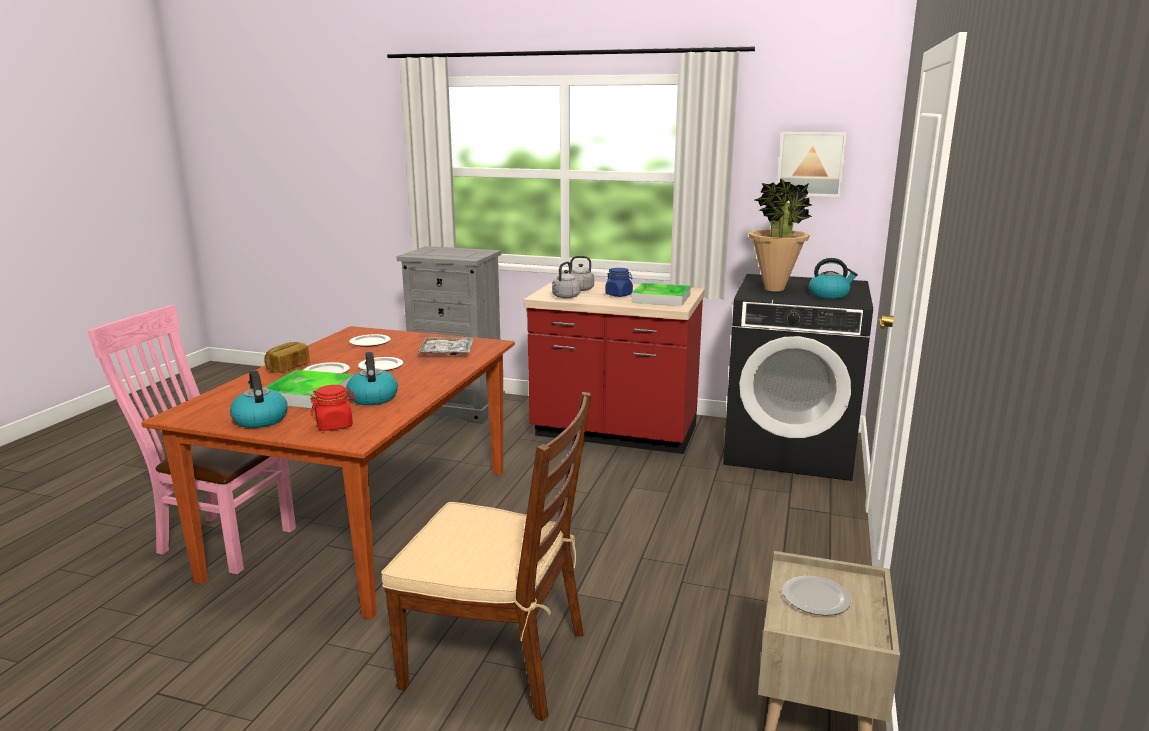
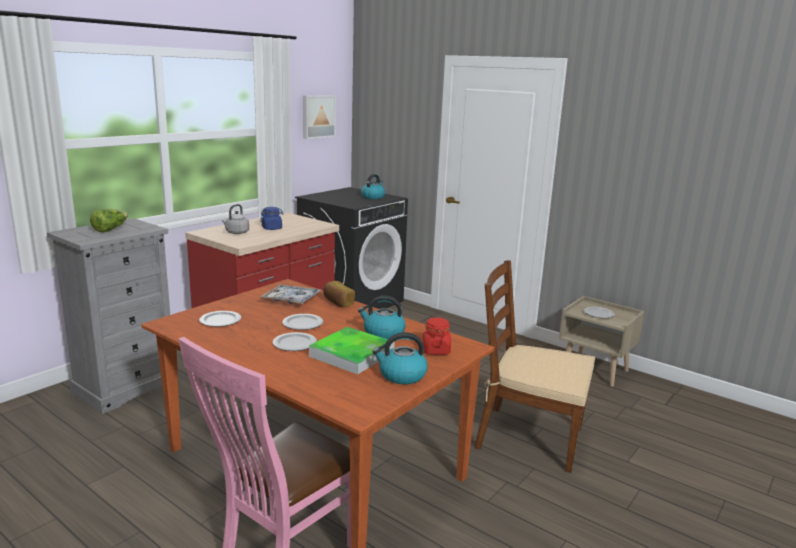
camera: 70 degrees left, 0 degrees up
bread [264,342,310,373] -> bread moved to [323,281,355,308]
brown chair [381,392,591,721] -> brown chair turned 105 degrees counterclockwise [475,260,595,473]
grey kettle [552,262,580,299] -> none
tray [631,282,691,306] -> none
potted plant [749,178,812,291] -> none
none -> lettuce [90,209,128,232]

